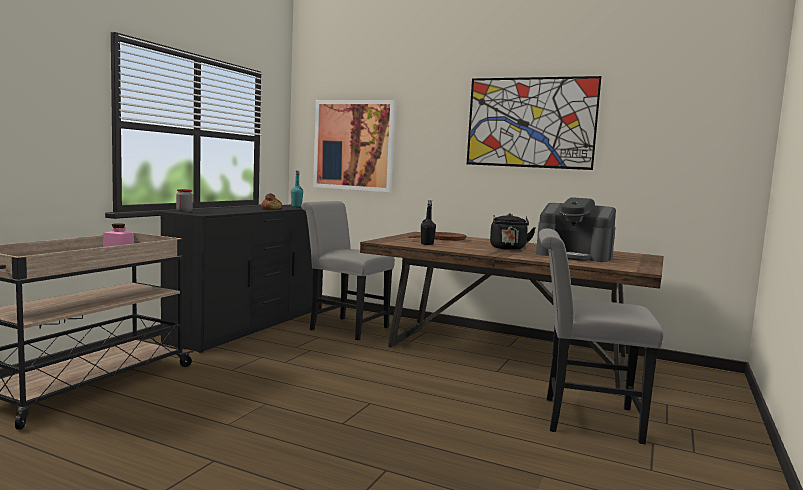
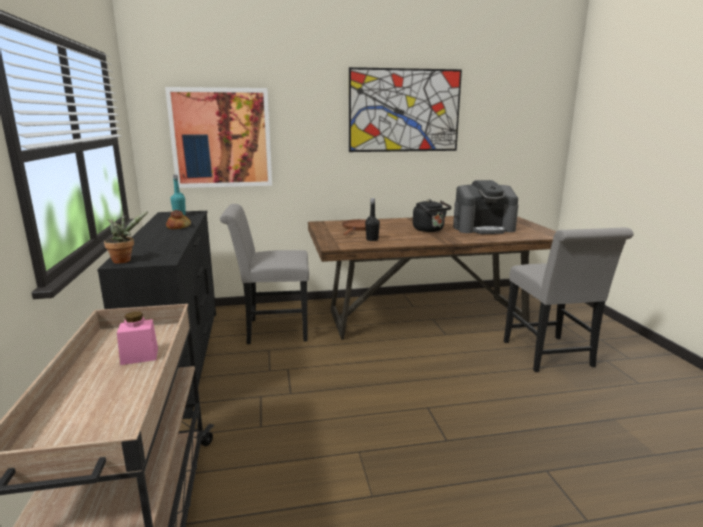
camera: 35 degrees left, 10 degrees up
jar [176,189,193,212] -> potted plant [104,211,149,264]
grey chair [539,228,663,444] -> grey chair turned 75 degrees counterclockwise [504,228,634,372]

